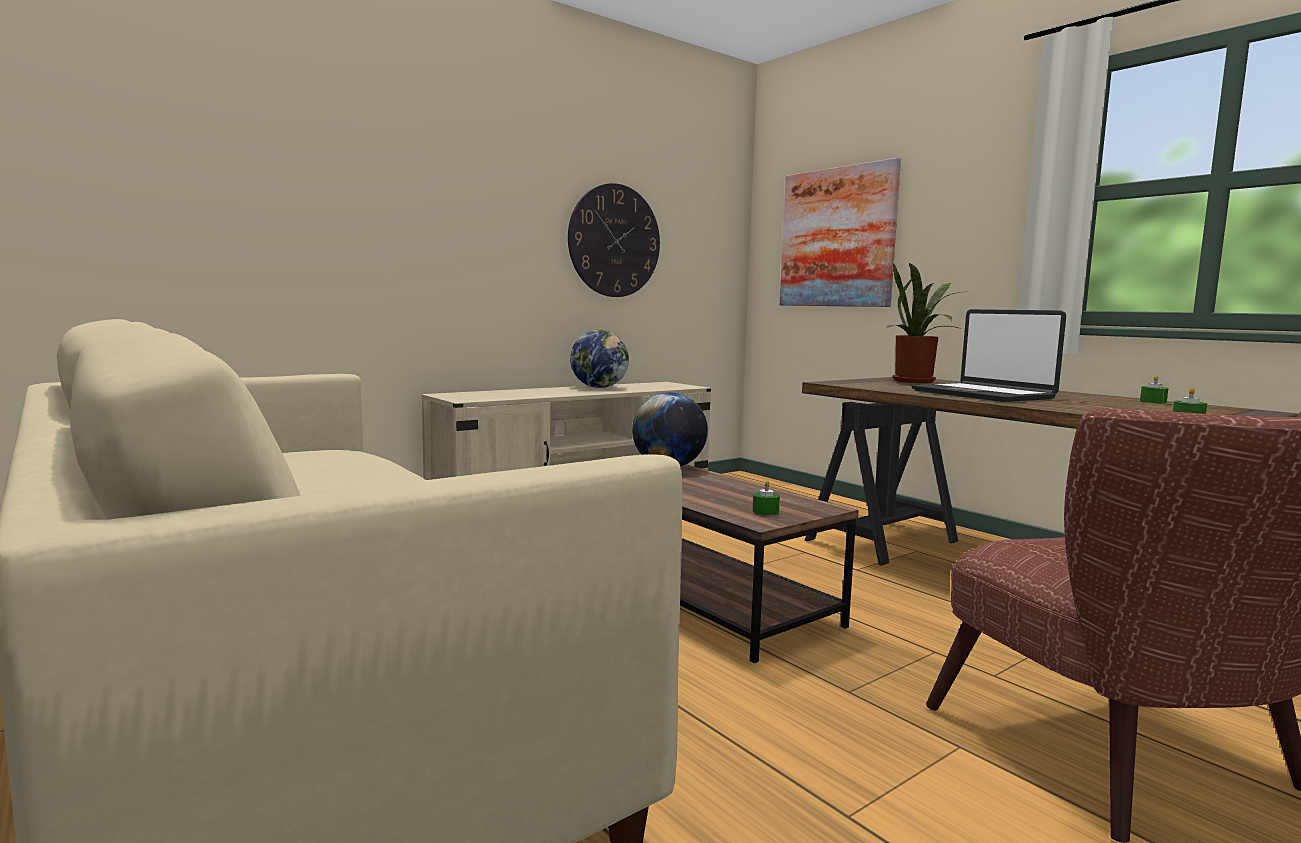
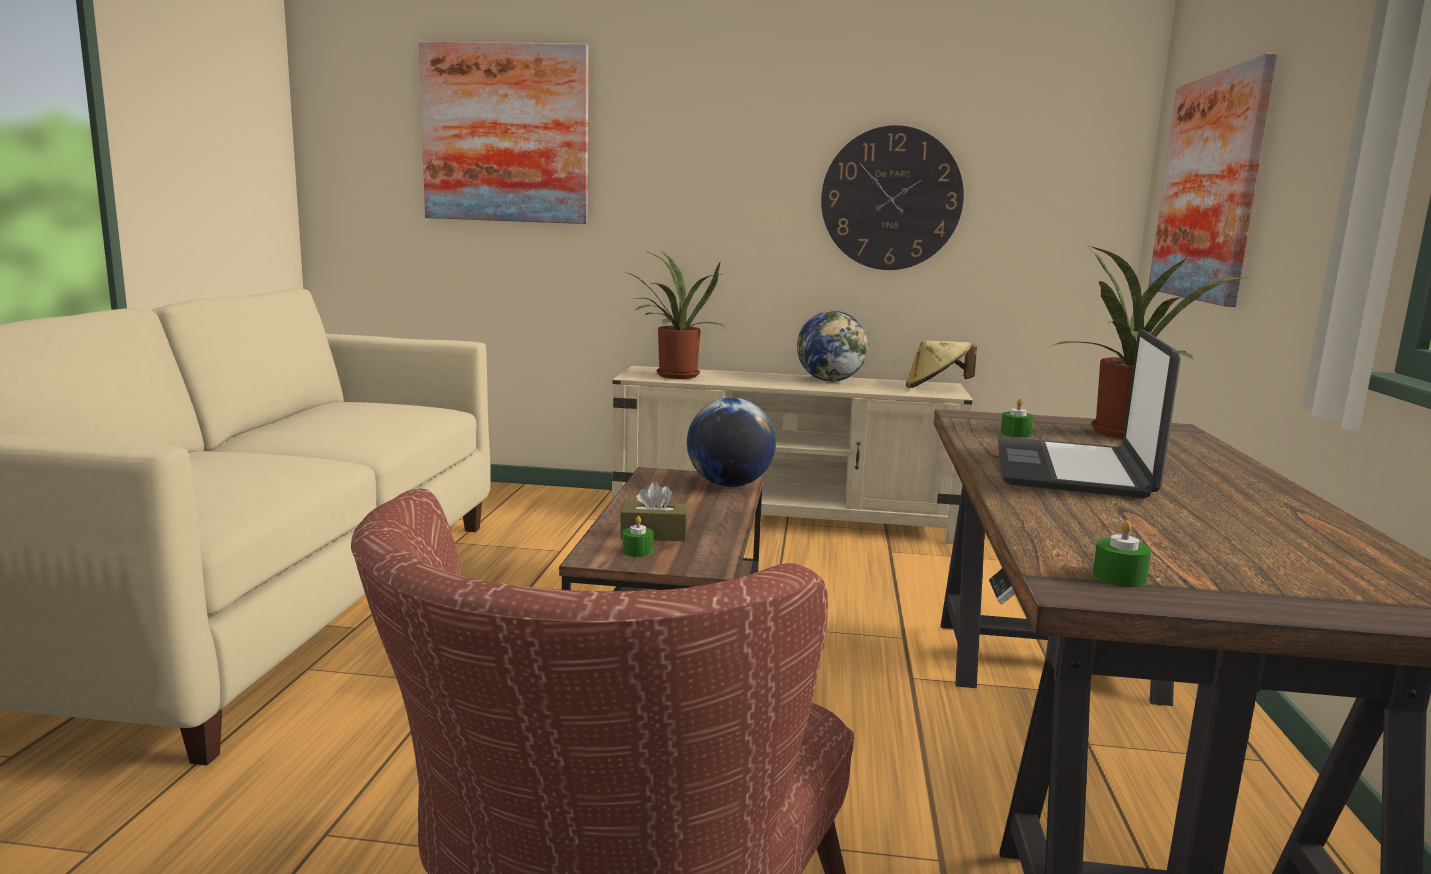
camera: 45 degrees right, 5 degrees up
green candle [1140,375,1168,404] -> green candle moved to [1001,399,1034,438]
none -> picture [419,41,589,224]
none -> brown tissue box [620,482,688,541]
none -> potted plant [625,252,725,379]
none -> beige hat [906,341,977,388]

